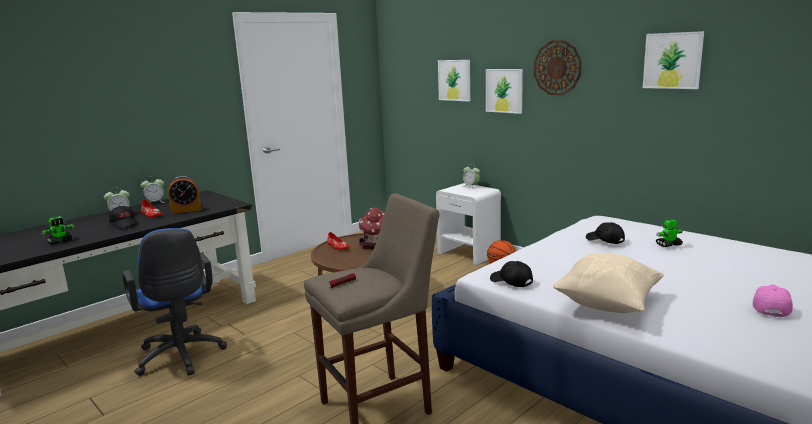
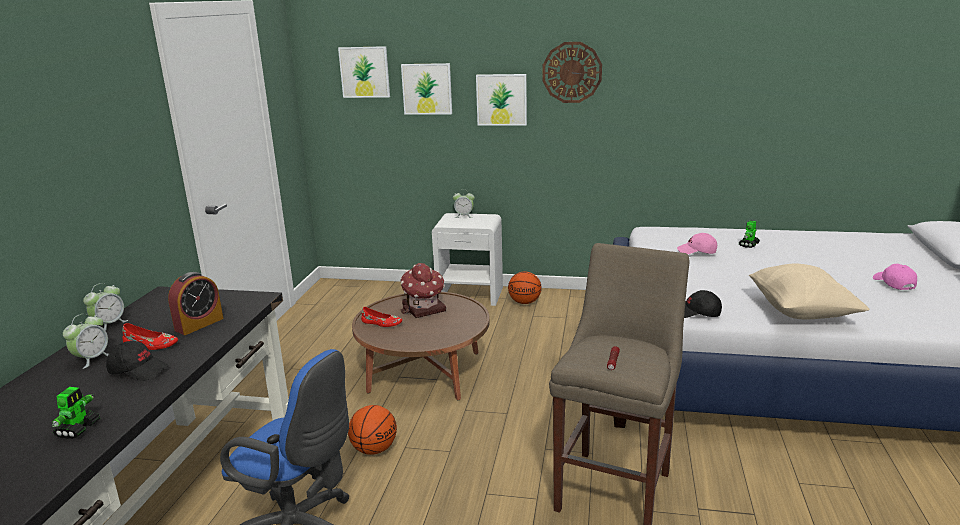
camera: 35 degrees left, 5 degrees up
black cap [586,222,625,244] -> pink cap [677,233,717,254]
picture [643,31,704,89] -> picture moved to [338,46,390,98]
none -> basketball [348,405,397,455]

